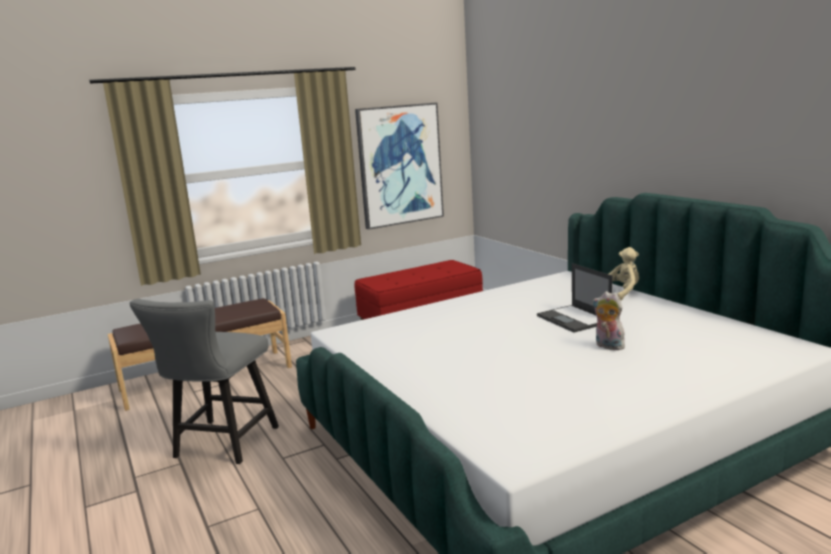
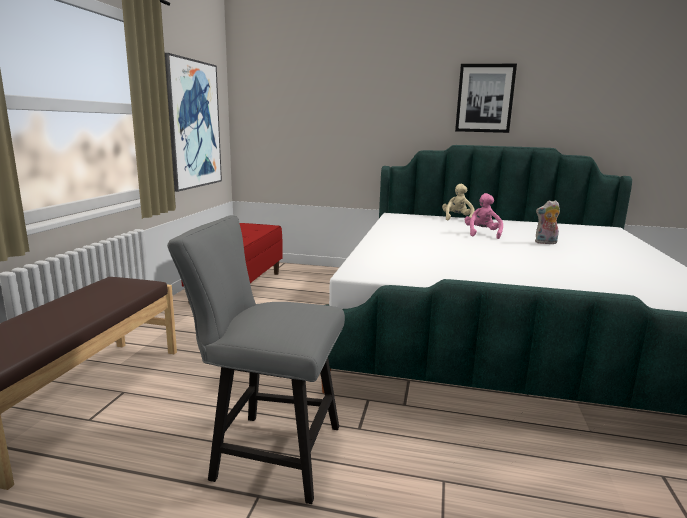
camera: 50 degrees left, 0 degrees up
grey chair [130,299,279,464] -> grey chair turned 135 degrees clockwise [167,215,345,504]
laptop [537,263,613,332] -> pink plush toy [465,193,503,239]
none -> picture [455,64,517,133]

